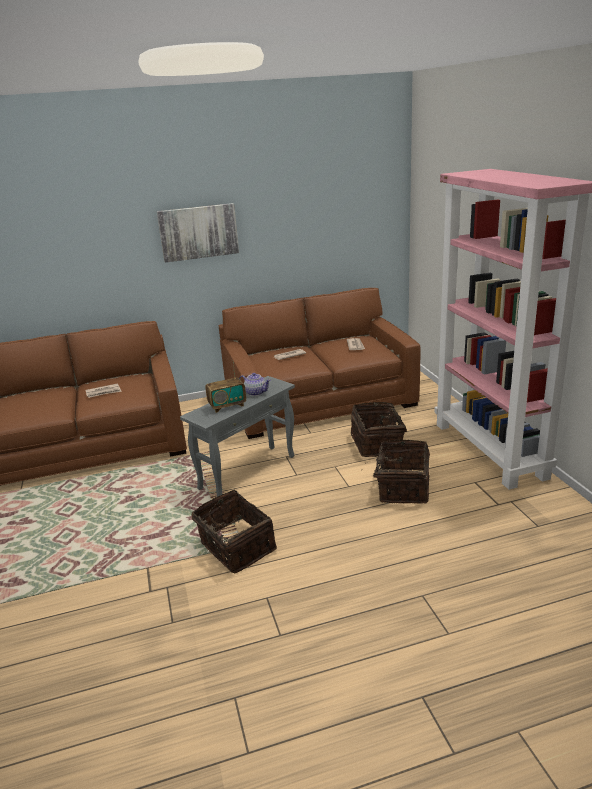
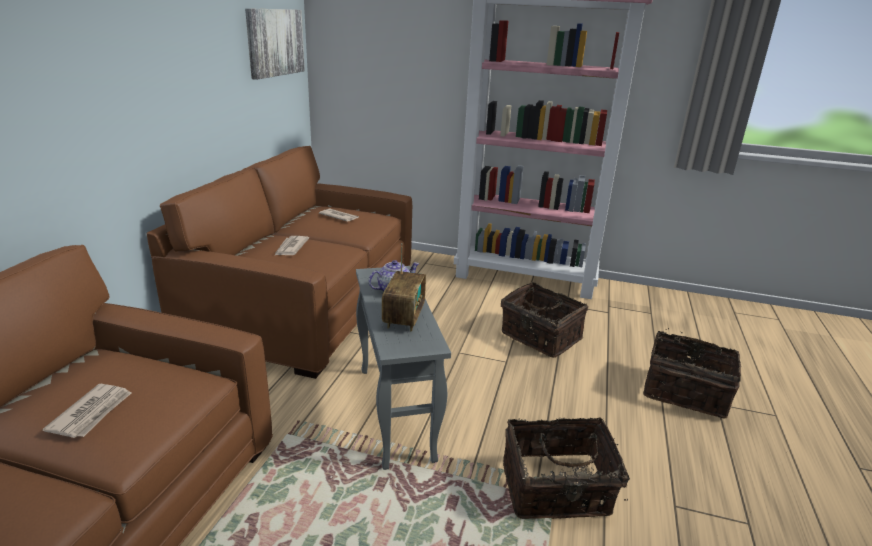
camera: 60 degrees left, 0 degrees up
picture [157,203,239,263] -> picture moved to [245,8,305,80]
basket [351,402,407,457] -> basket moved to [643,328,741,418]

